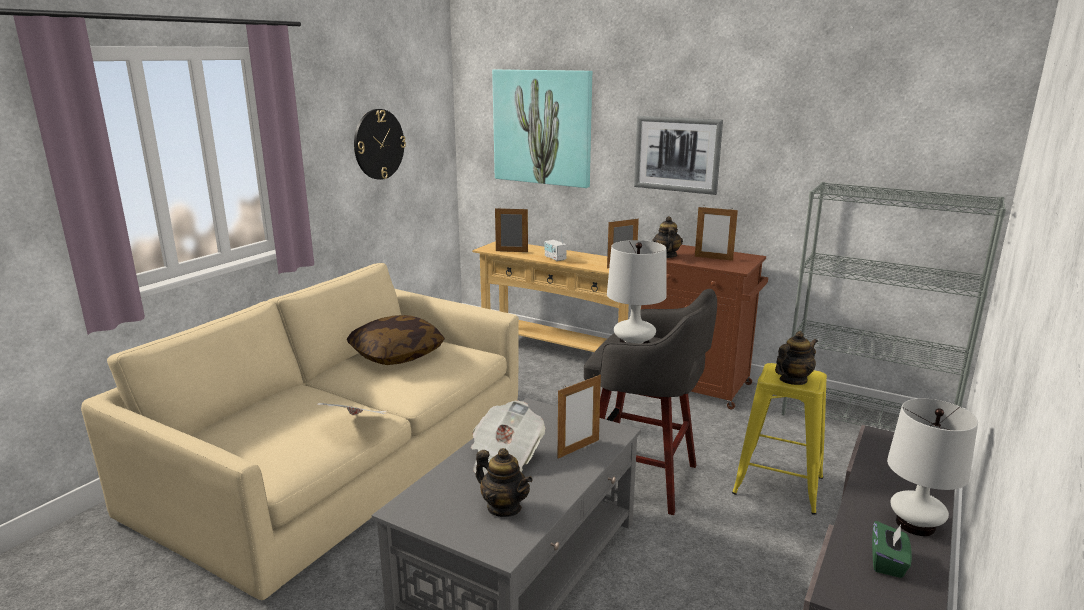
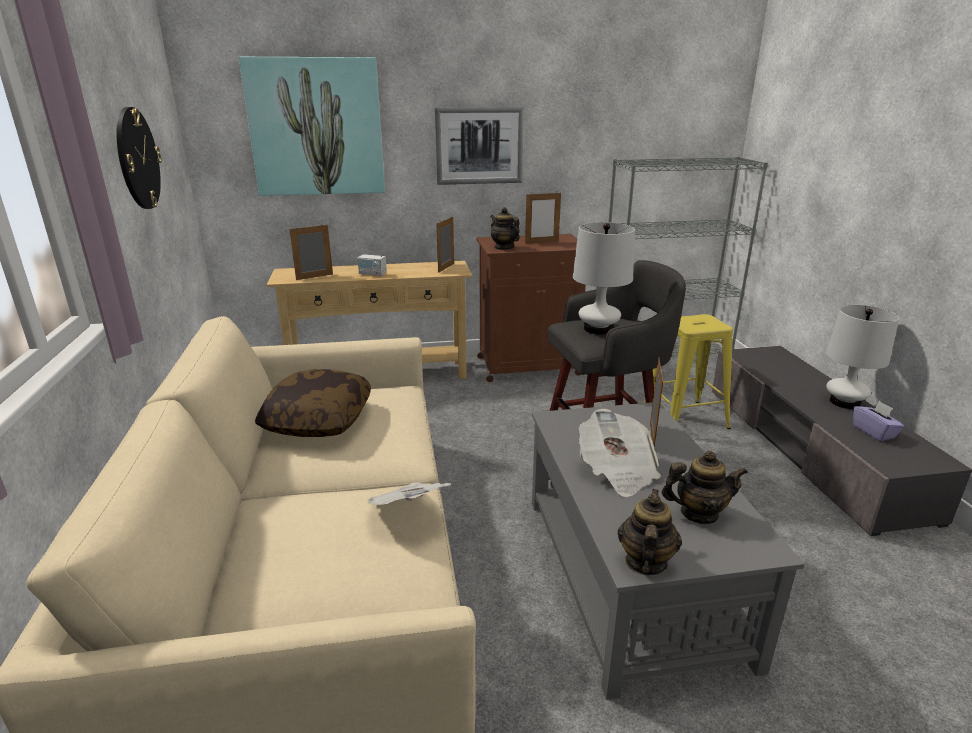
camera: 40 degrees left, 5 degrees up
teapot [775,331,818,385] -> teapot moved to [618,489,682,575]
green tissue box [872,521,912,578] -> purple tissue box [853,401,905,441]

